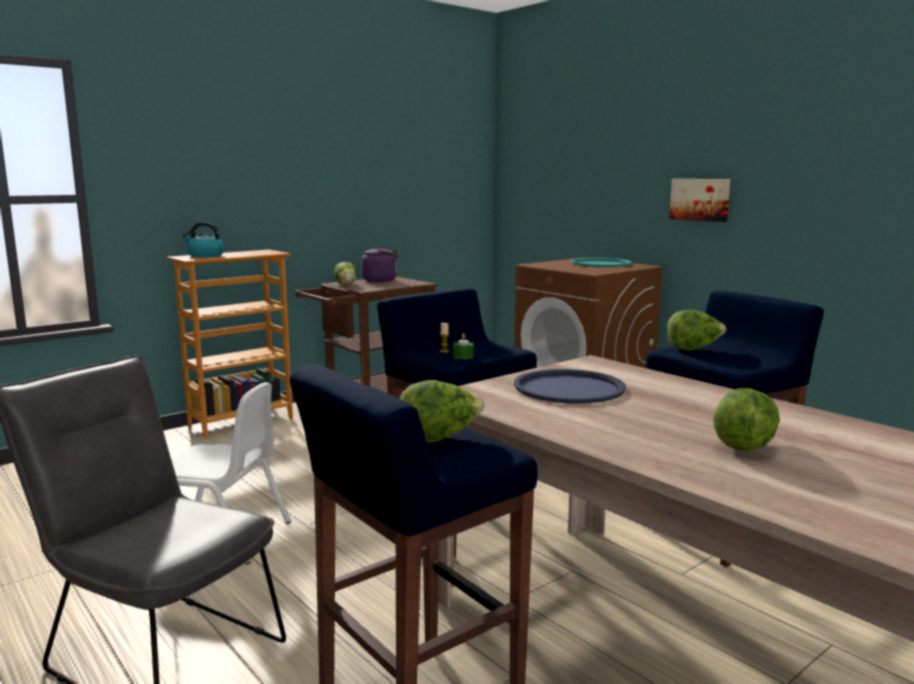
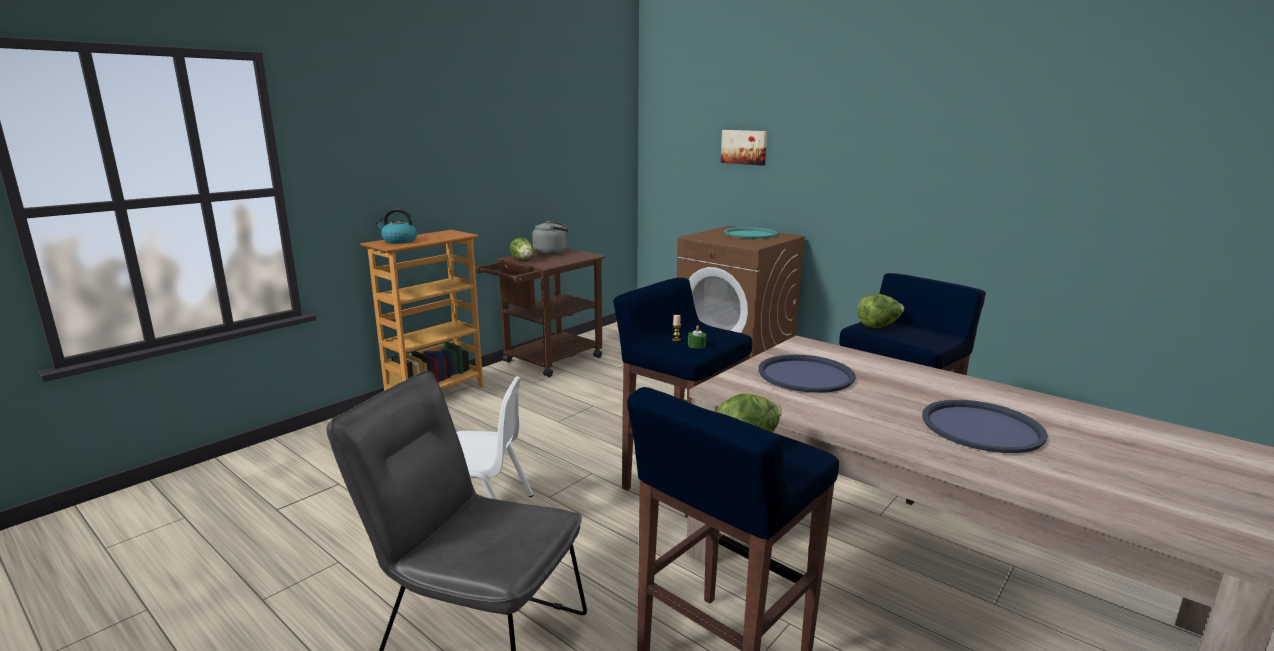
camera: 10 degrees left, 5 degrees up
purple kettle [361,246,399,282] -> grey kettle [532,221,569,255]
picture [669,179,730,222] -> picture moved to [721,130,767,166]
lettuce [713,388,780,451] -> blue tray [922,400,1048,453]

